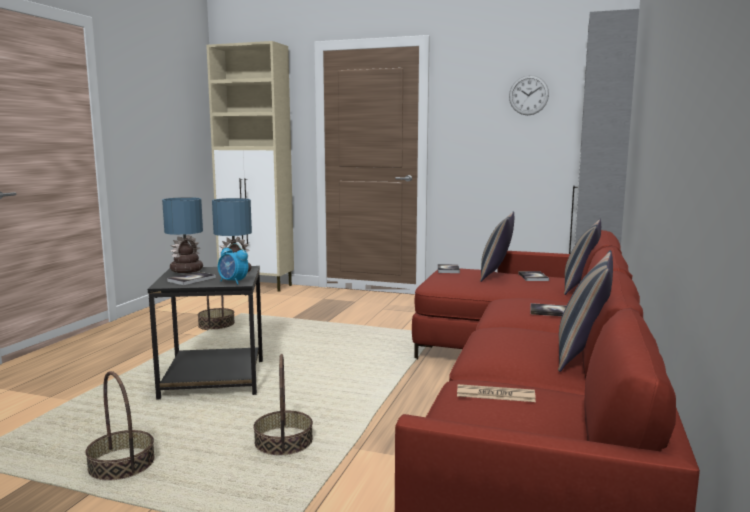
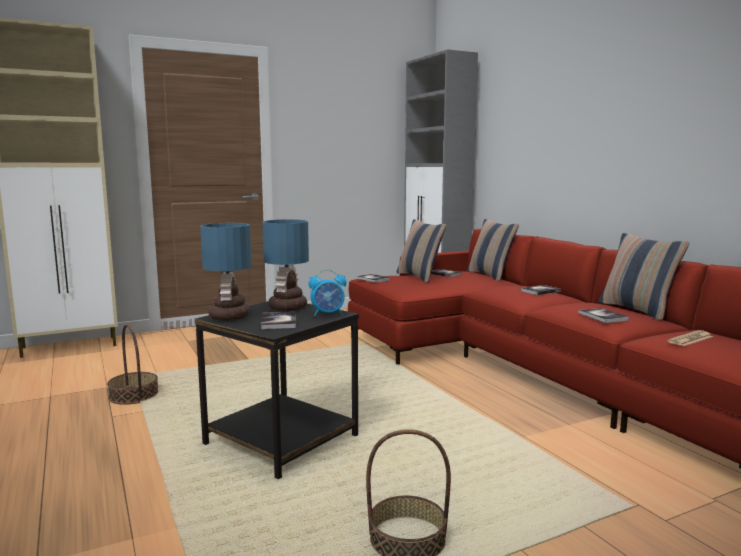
camera: 45 degrees left, 0 degrees up
basket [253,354,313,455] -> none
wall clock [509,75,549,115] -> none
none -> book [579,308,629,323]

